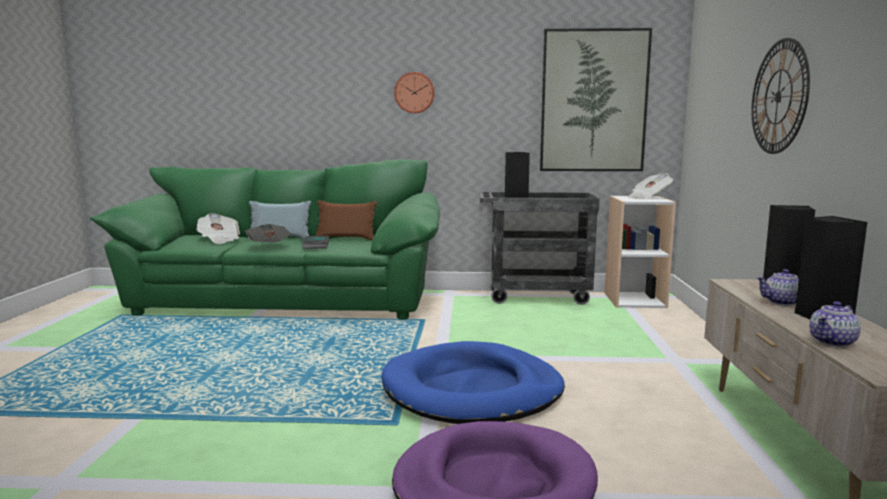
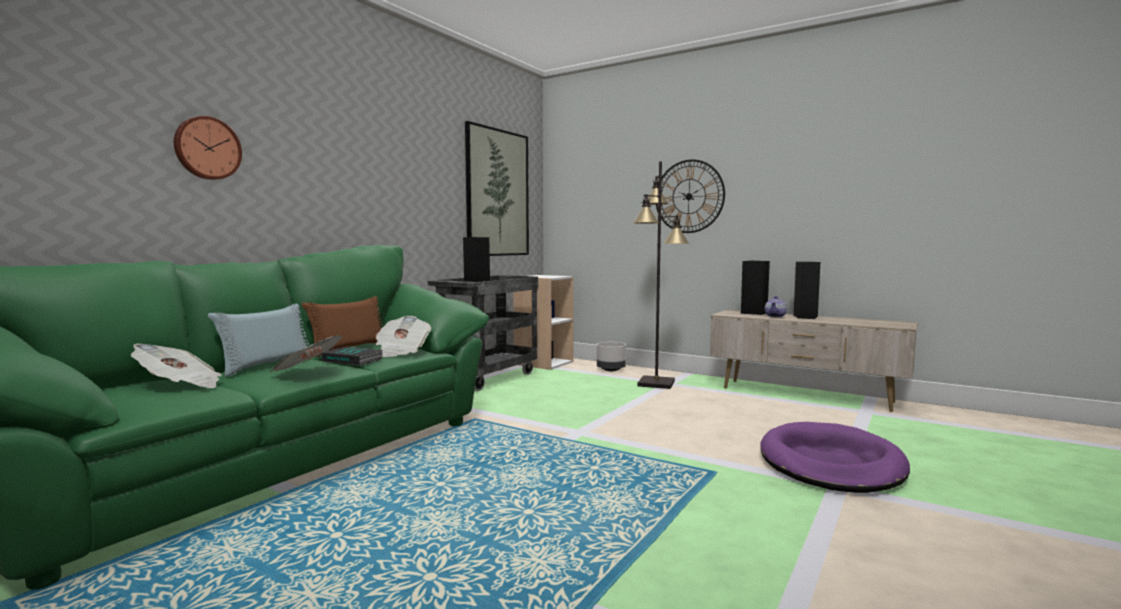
camera: 60 degrees left, 5 degrees down
blue dog bed [381,341,565,424] -> none
wall clock [394,72,435,113] -> wall clock moved to [174,116,242,180]
newspaper [628,173,673,199] -> newspaper moved to [375,316,431,357]
teapot [810,301,861,347] -> none
none -> grey planter [597,342,626,371]
none -> black floor lamp [633,161,690,389]

